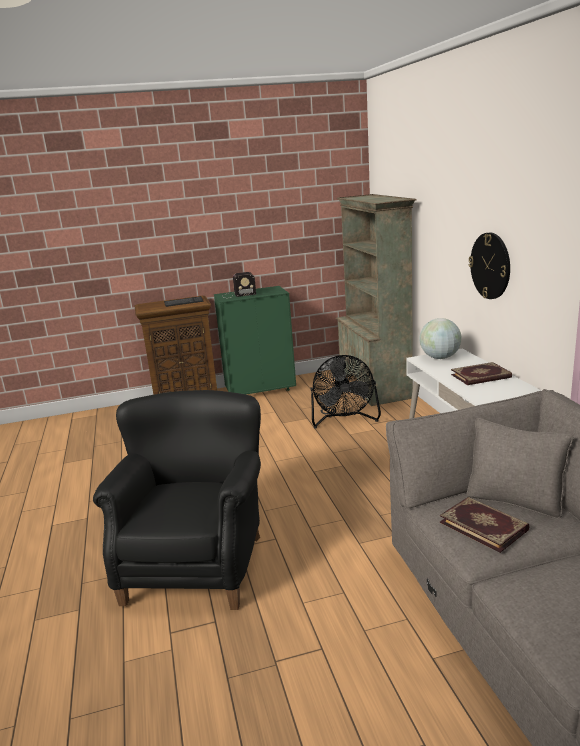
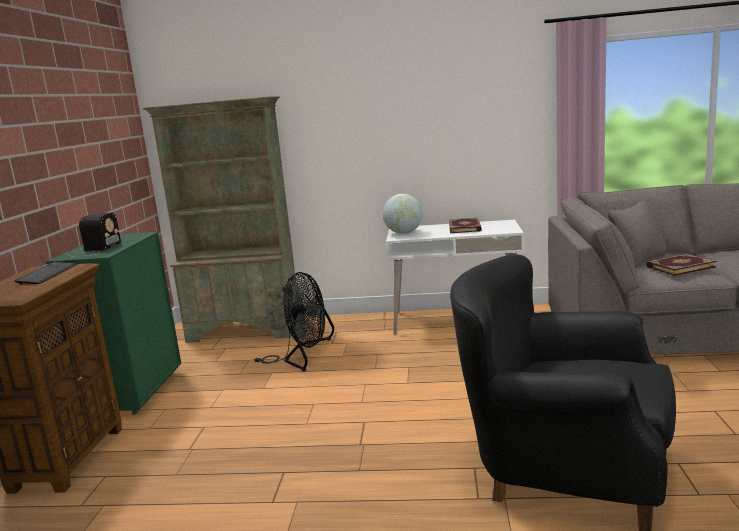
camera: 70 degrees left, 5 degrees down
wall clock [469,233,510,299] -> none

